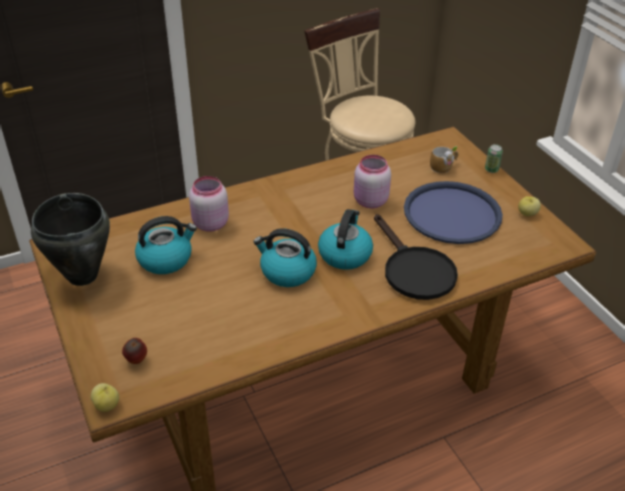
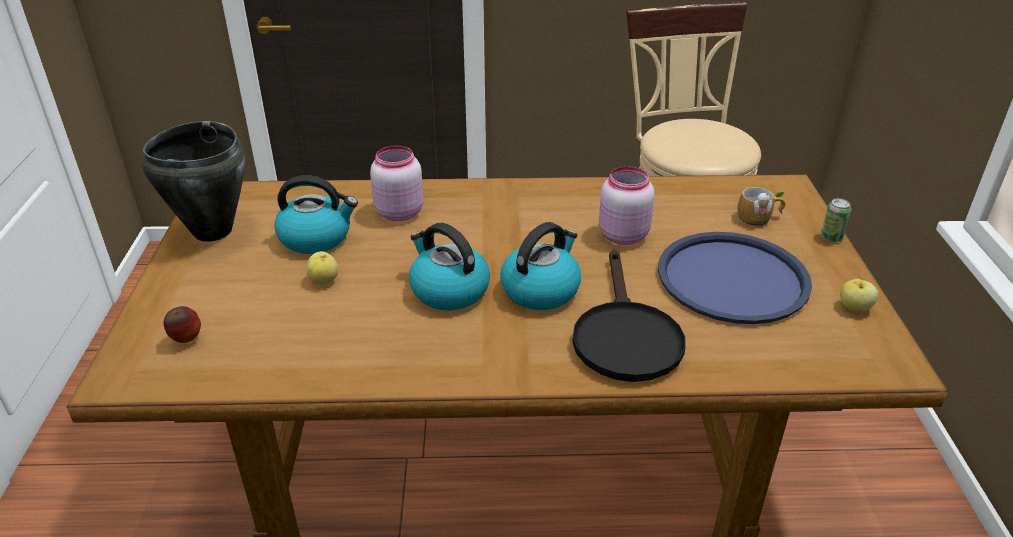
camera: 25 degrees right, 5 degrees down
apple [91,383,119,412] -> apple moved to [307,251,338,285]

